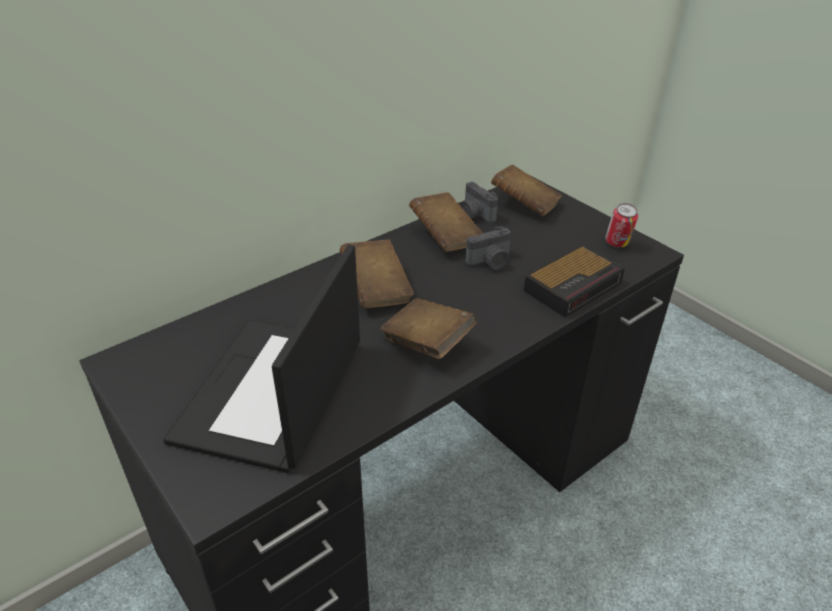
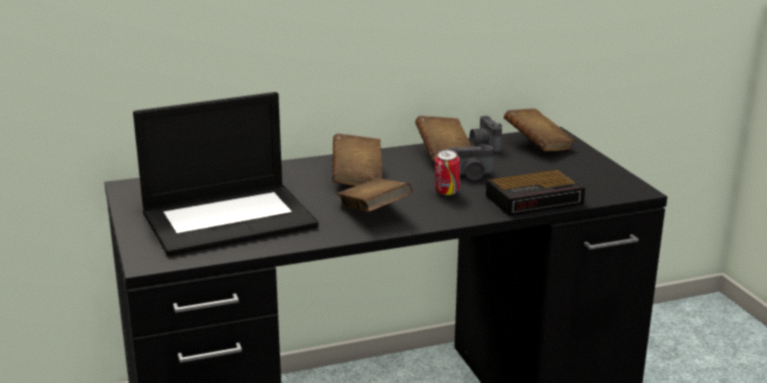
camera: 20 degrees right, 15 degrees down
laptop [163,244,360,473] -> laptop turned 150 degrees counterclockwise [133,92,319,256]
can [605,203,638,248] -> can moved to [435,149,460,196]

